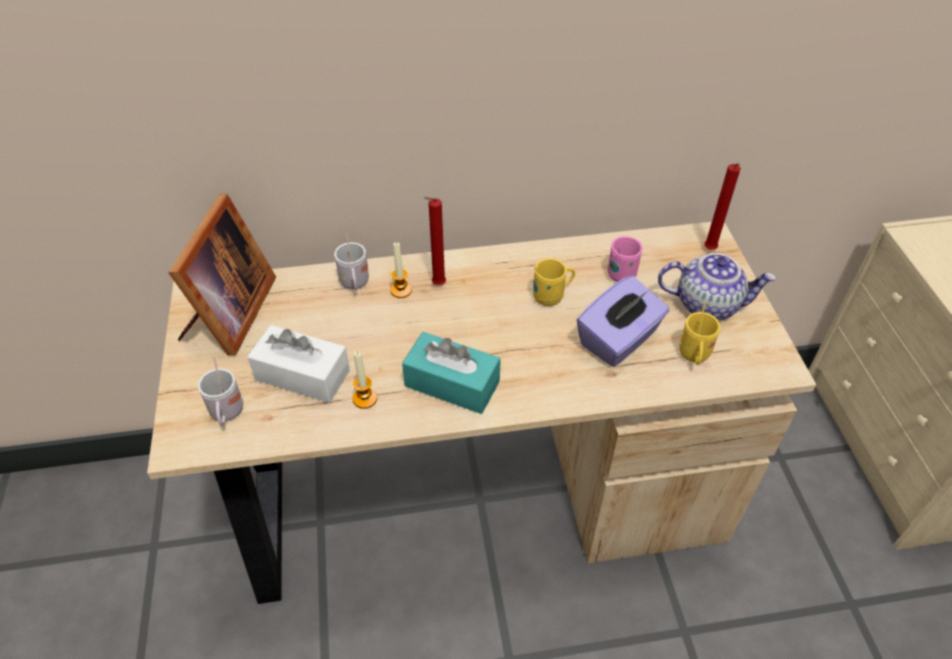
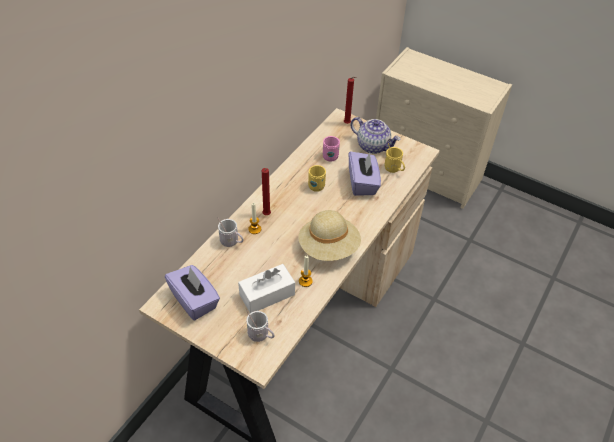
camera: 50 degrees left, 0 degrees up
picture frame [168,194,276,356] -> purple tissue box [165,265,220,320]
turquoise tissue box [402,332,501,414] -> beige hat [298,210,361,261]
teapot [658,253,776,320] -> teapot turned 75 degrees clockwise [350,117,400,154]

